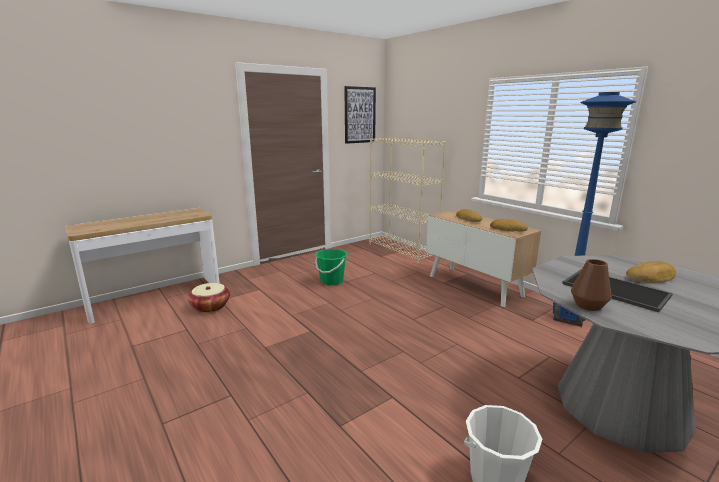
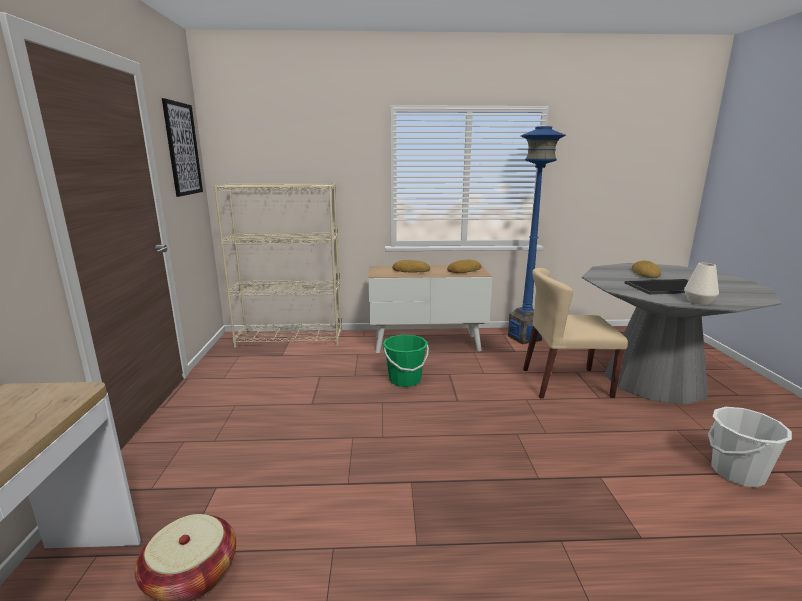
camera: 55 degrees left, 0 degrees up
green bucket [315,249,347,285] -> green bucket moved to [383,334,429,387]
brown vase [571,259,612,311] -> white vase [684,263,719,305]
none -> beige chair [523,268,628,399]

